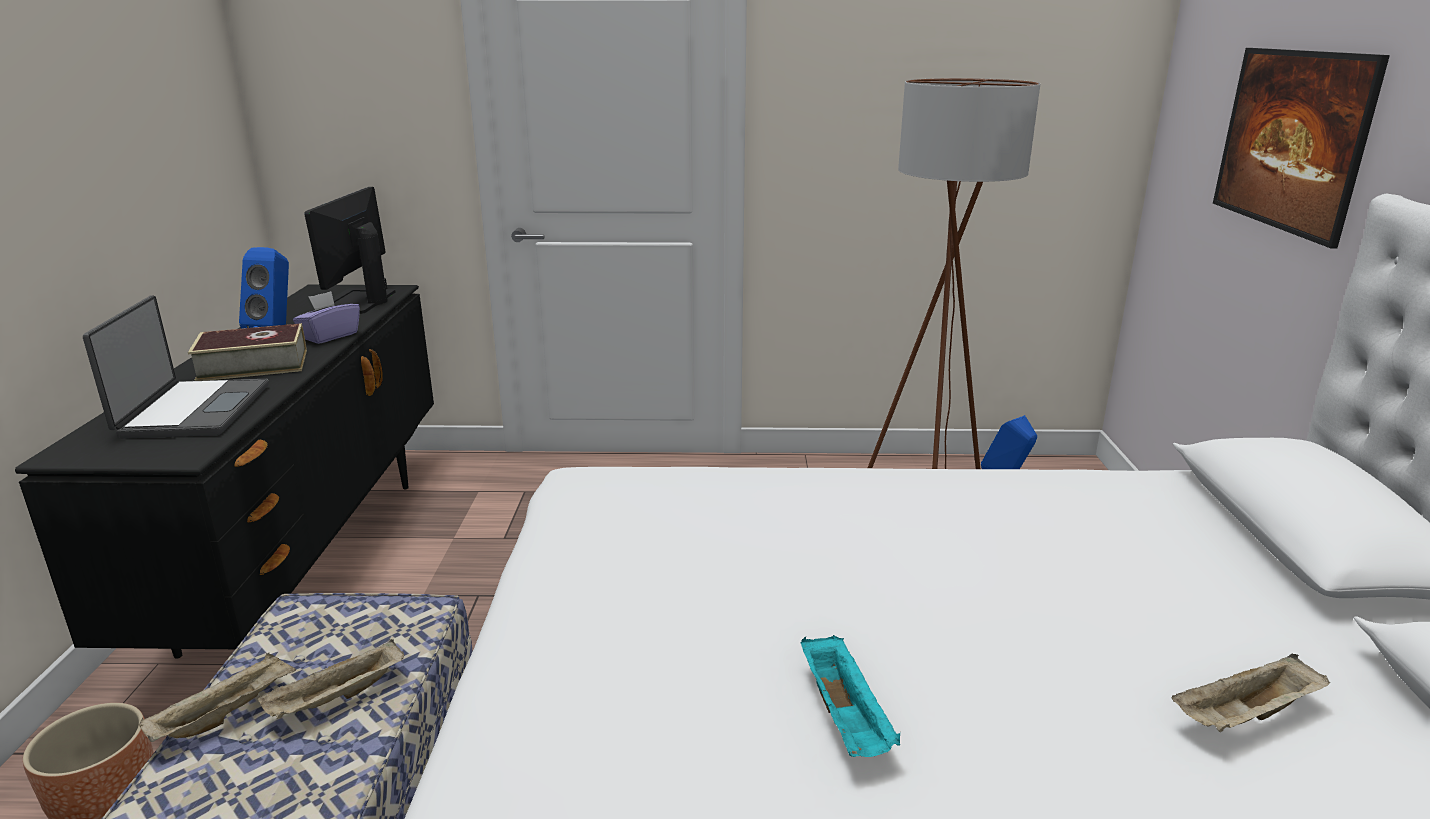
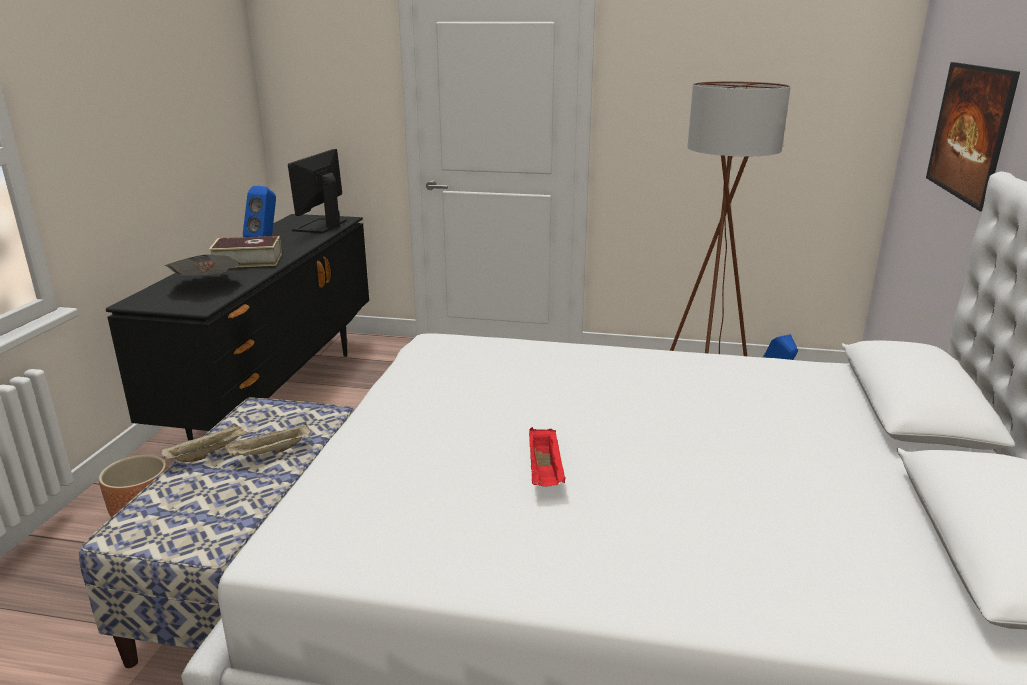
camera: 10 degrees right, 0 degrees up
laptop [83,296,269,439] -> newspaper [165,255,241,276]
purple tissue box [293,291,360,344] -> none
turquoise tray [801,635,900,757] -> red tray [529,427,566,487]
beige tray [1172,653,1330,732] -> none

